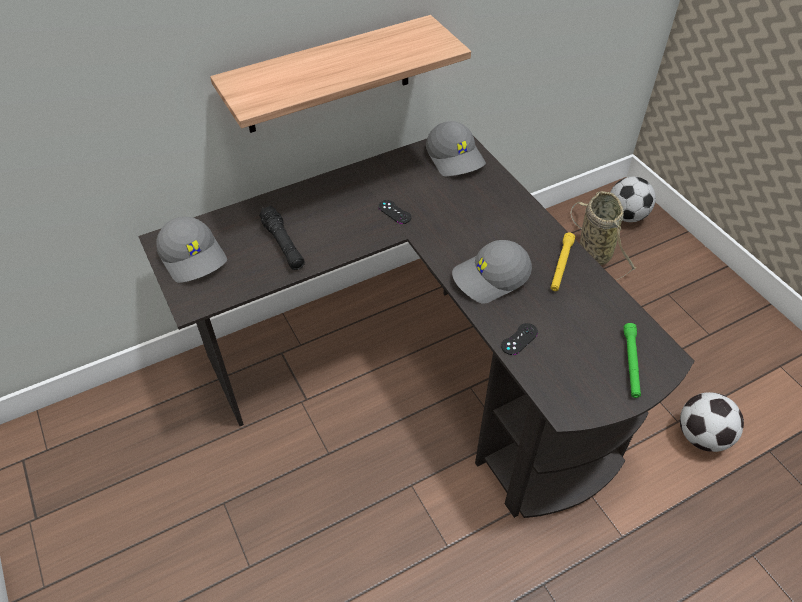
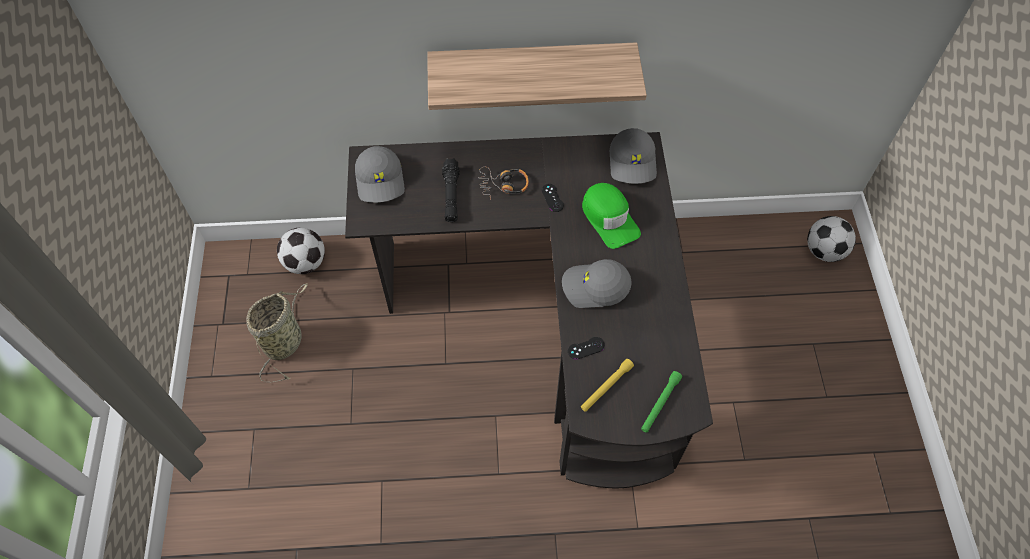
camera: 25 degrees right, 10 degrees up
yellow flashlight [551,233,575,291] -> yellow flashlight moved to [581,359,634,411]
basket [570,191,636,280] -> basket moved to [246,283,308,382]
football [680,392,744,452] -> football moved to [277,228,325,274]
none -> headphones [479,167,529,200]
none -> green cap [582,183,641,249]

